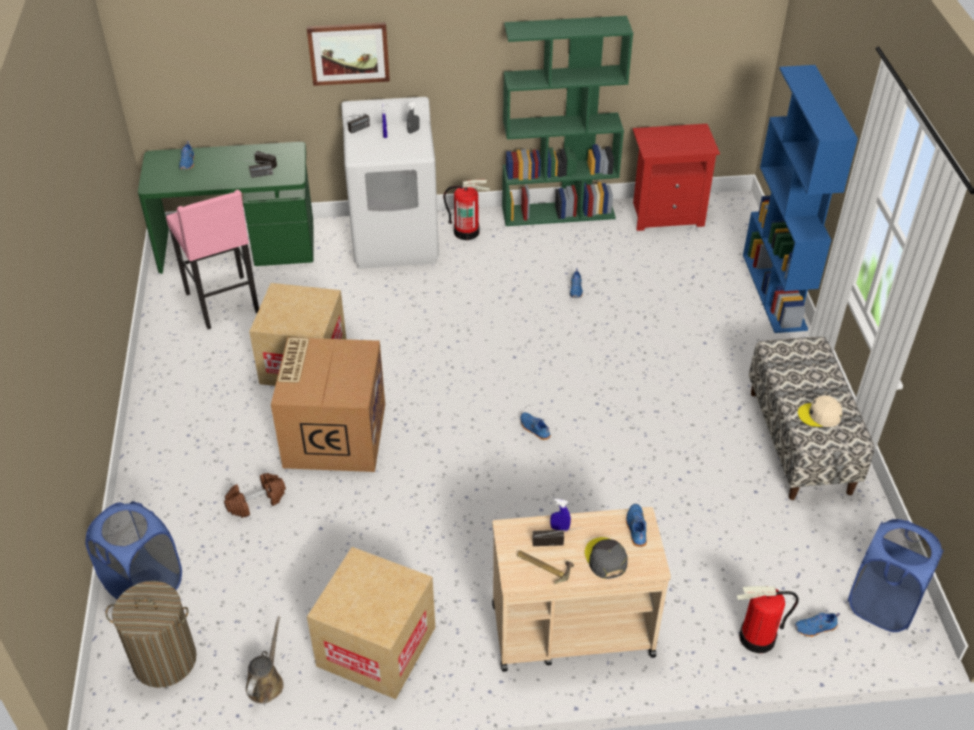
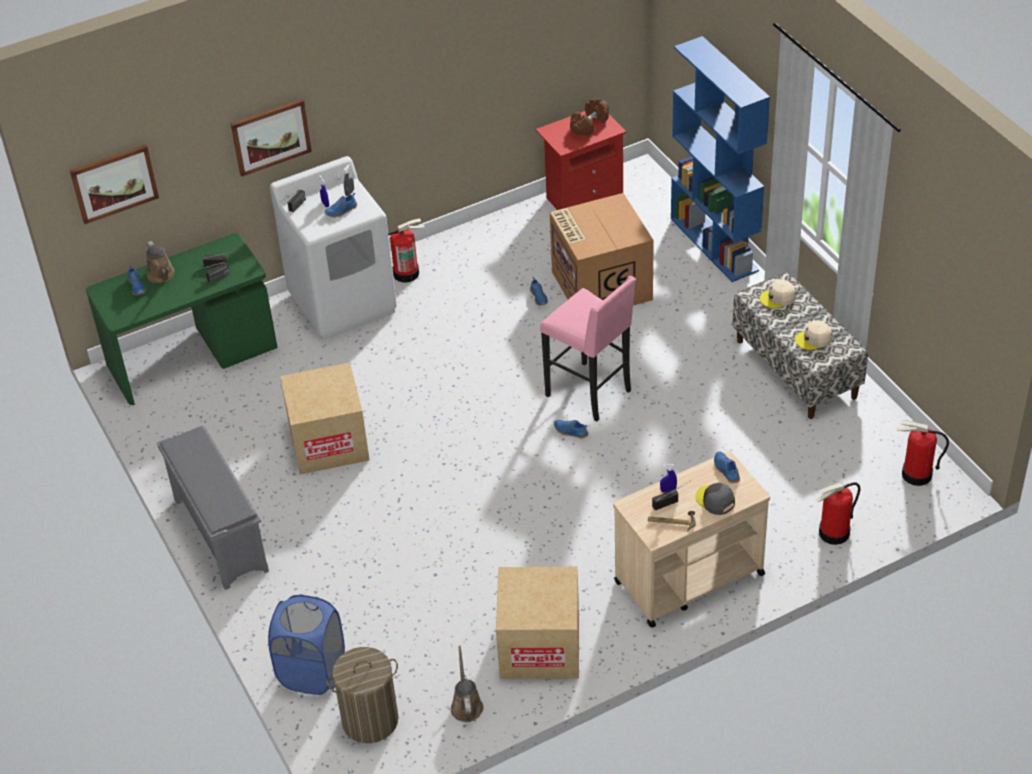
camera: 20 degrees left, 0 degrees up
pink stool [166,190,259,329] -> pink stool moved to [540,276,636,422]
brown dumbbell [224,473,286,518] -> brown dumbbell moved to [570,98,609,136]
cardboard box [271,337,385,472] -> cardboard box moved to [550,193,654,305]
green bookcase [502,16,633,226] -> none
blue shoe [794,612,840,637] -> blue shoe moved to [325,193,357,218]
blue laundry basket [847,519,944,632] -> fire extinguisher [896,420,949,486]
none -> picture [70,145,159,224]
none -> brown watering can [146,241,175,283]
none -> grey shoe rack [157,426,269,590]
none -> beige cap [760,280,796,308]

